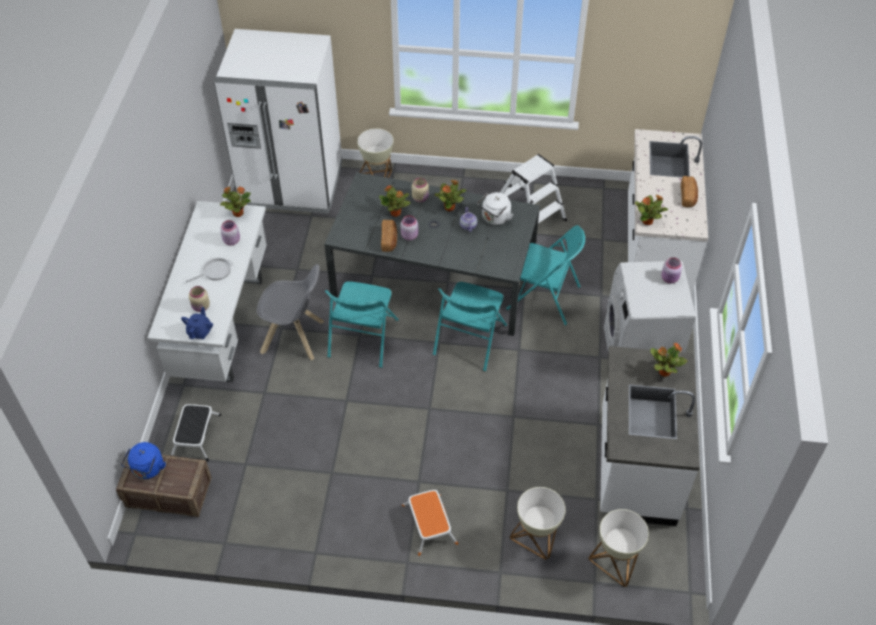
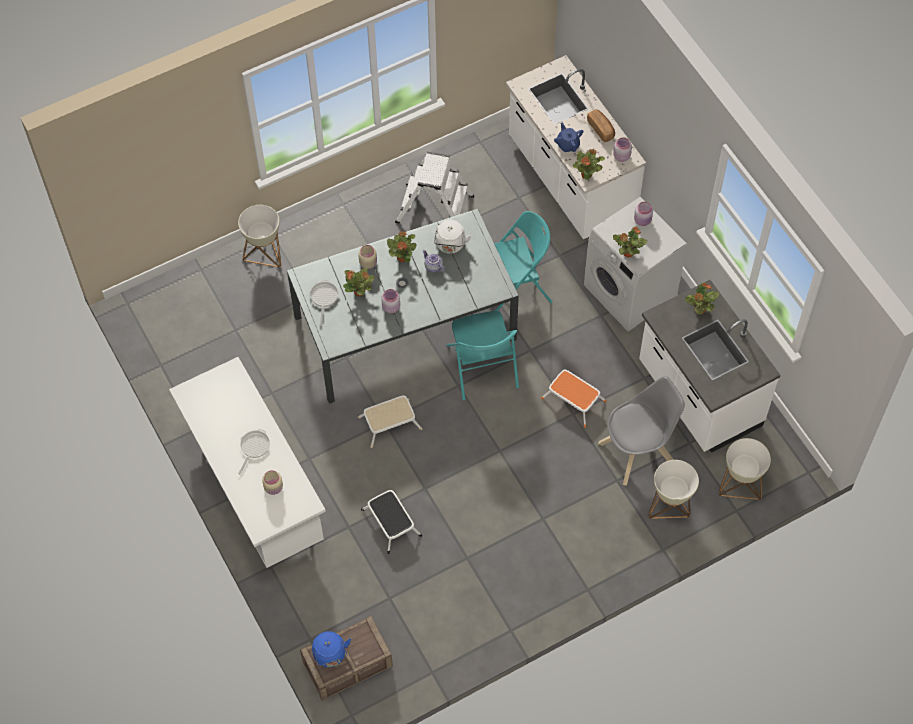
camera: 35 degrees left, 10 degrees up
black step ladder [170,404,221,462] -> black step ladder moved to [361,490,422,554]
blue teapot [181,307,213,339] -> blue teapot moved to [554,122,583,152]
white fridge [214,29,342,214] -> none
potted plant [220,186,251,217] -> potted plant moved to [613,227,647,258]
pink jar [220,220,240,246] -> pink jar moved to [613,137,632,162]
grey chair [257,264,325,360] -> grey chair moved to [598,376,685,486]
turquoise chair [325,281,399,368] -> beige step ladder [358,395,423,448]
bread [381,220,397,252] -> none
orange step ladder [402,490,459,556] -> orange step ladder moved to [541,370,607,427]
none -> frying pan [309,280,339,324]

